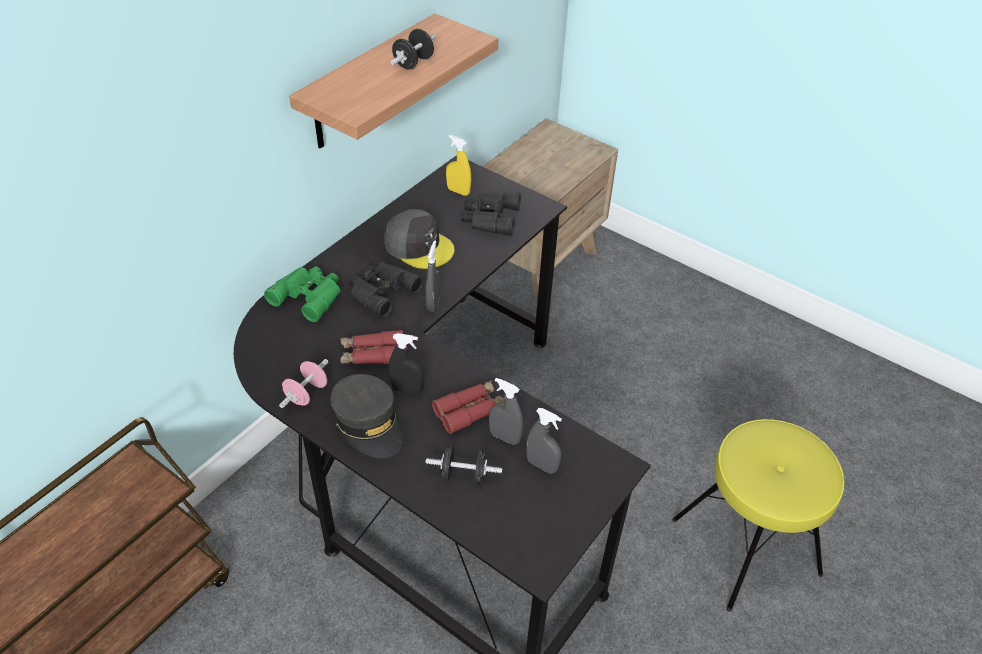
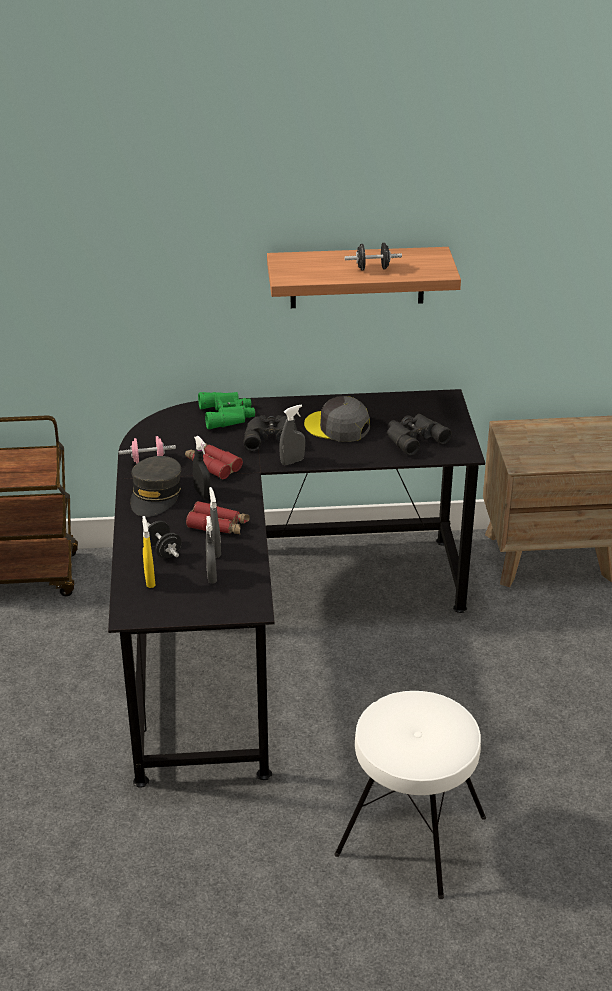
camera: 50 degrees right, 10 degrees down
grey cap [384,209,455,269] -> grey cap turned 120 degrees clockwise [304,396,370,442]
yellow spray bottle [446,135,471,196] -> yellow spray bottle moved to [142,516,156,588]
yellow stool [672,419,844,612] -> white stool [334,691,486,899]

